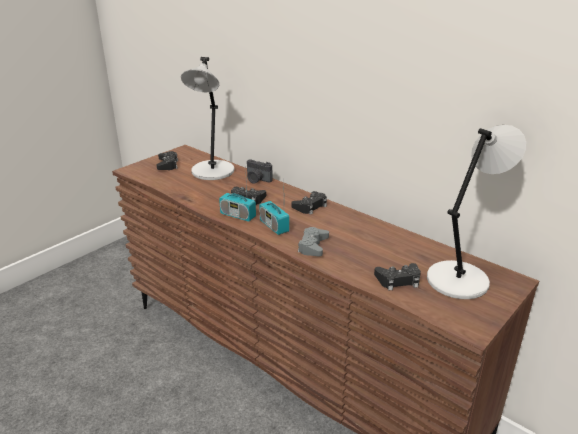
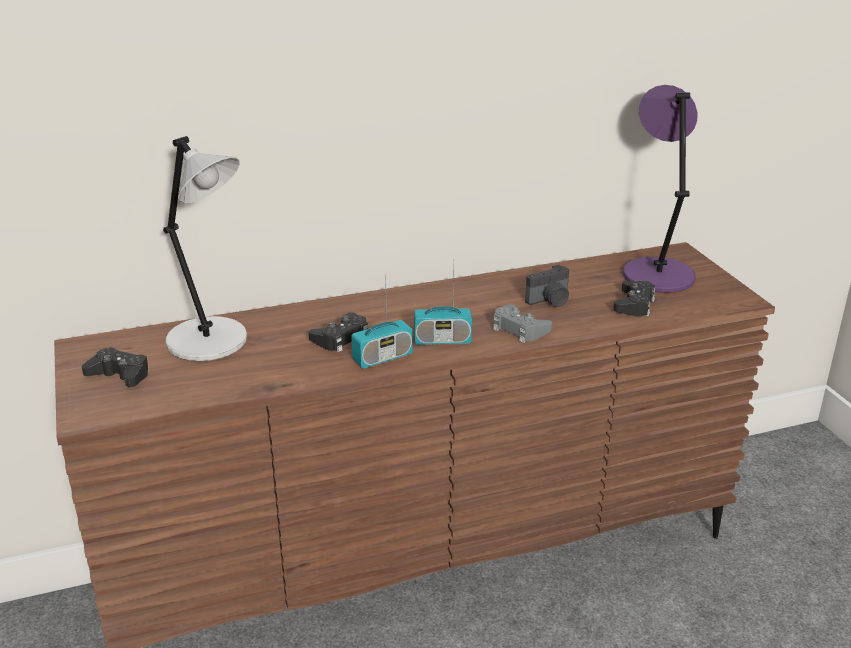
camera: 60 degrees left, 0 degrees up
camera [247,159,273,184] -> camera moved to [525,265,569,307]
black game controller [291,191,327,215] -> none
grey table lamp [427,125,526,299] -> purple table lamp [623,85,698,293]

